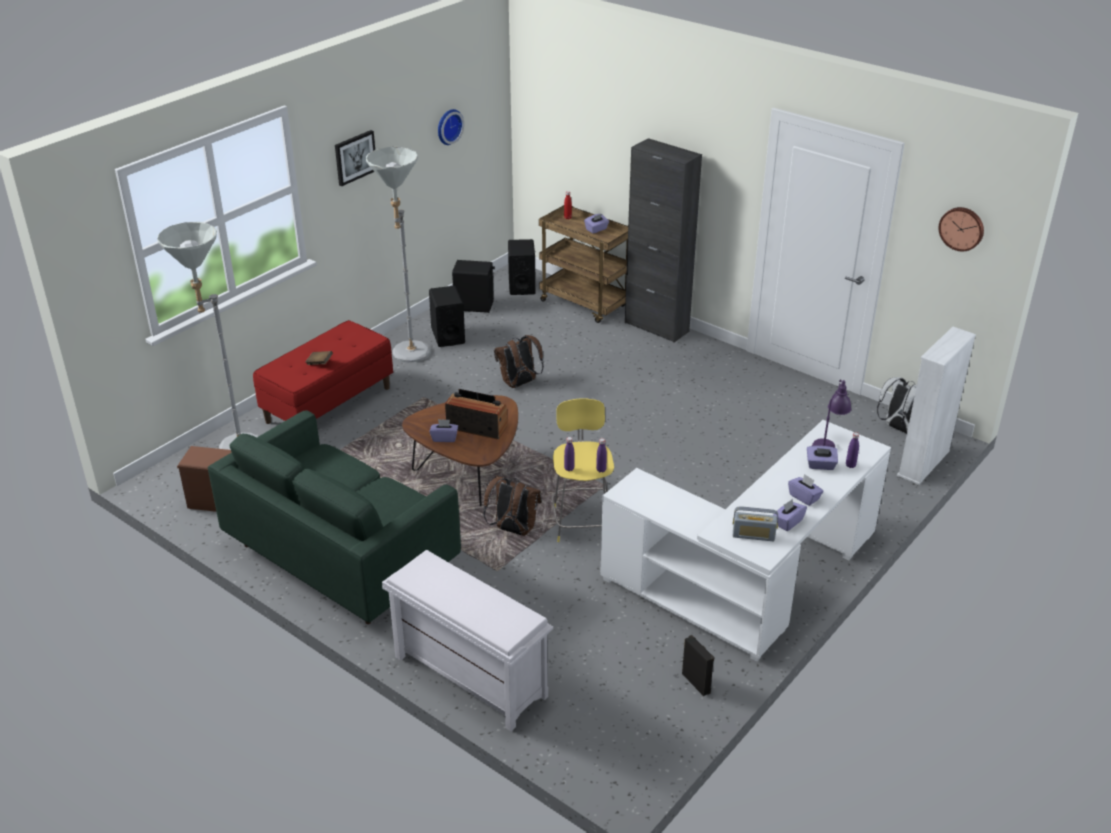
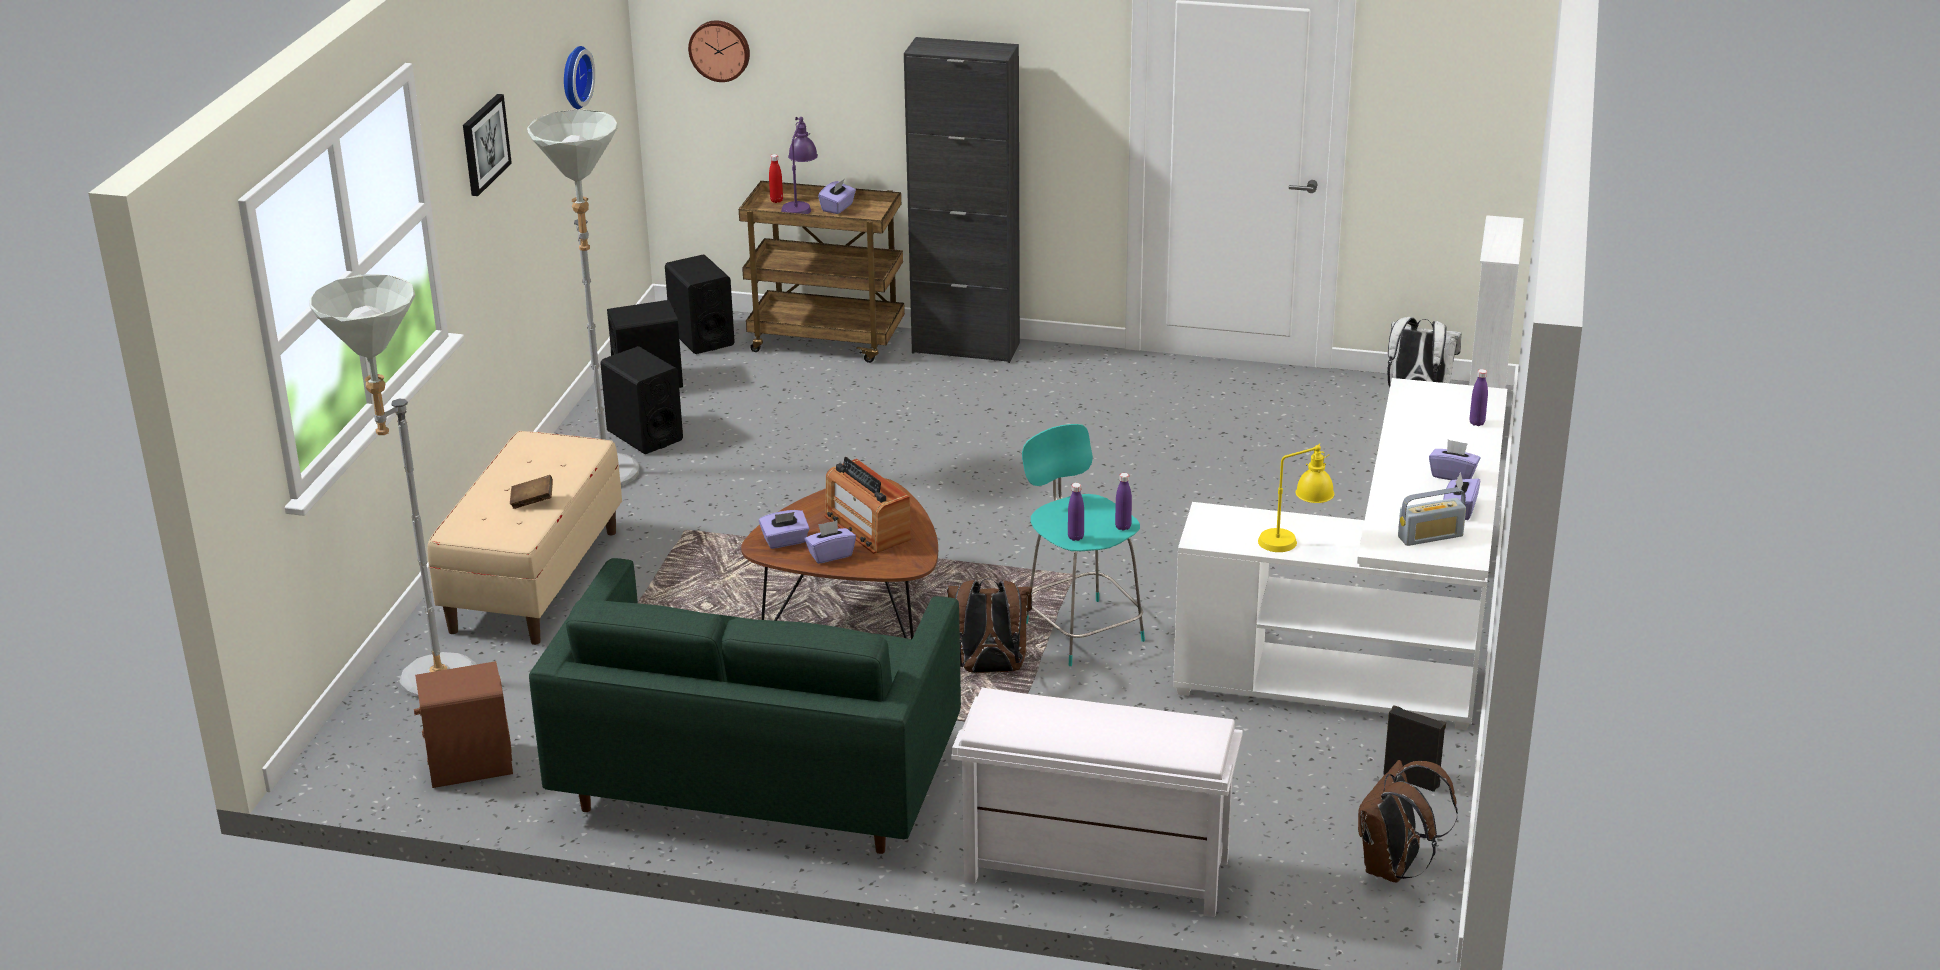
camera: 25 degrees left, 5 degrees down
red bench [253,320,393,424] -> beige bench [428,431,622,645]
radio [445,389,508,439] -> radio turned 120 degrees counterclockwise [825,457,911,554]
brown backpack [494,335,544,388] -> brown backpack moved to [1358,760,1458,882]
yellow stool [552,398,614,542] -> turquoise stool [1022,424,1145,666]
purple tissue box [807,446,838,470] -> purple tissue box moved to [759,510,810,549]
purple table lamp [812,379,851,448] -> purple table lamp moved to [781,117,818,214]
wall clock [939,207,984,251] -> wall clock moved to [688,20,750,82]
none -> yellow table lamp [1258,443,1334,552]

